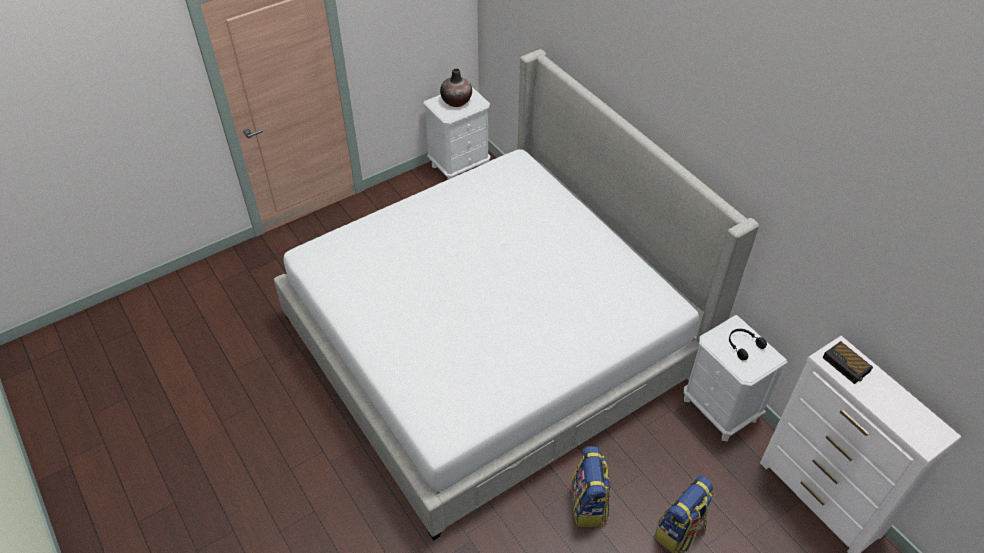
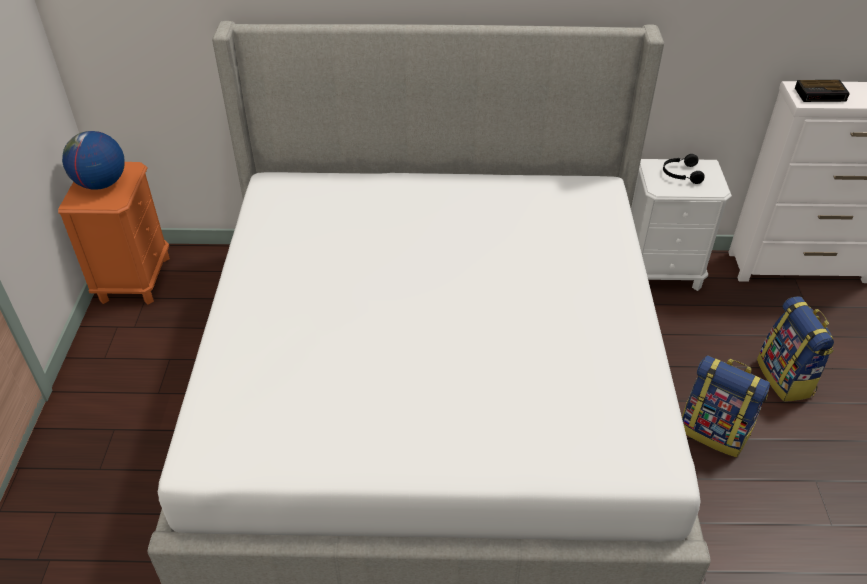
camera: 55 degrees left, 5 degrees down
white nightstand [423,87,491,180] -> orange nightstand [58,162,170,305]
vase [440,69,472,107] -> globe [62,131,125,190]

